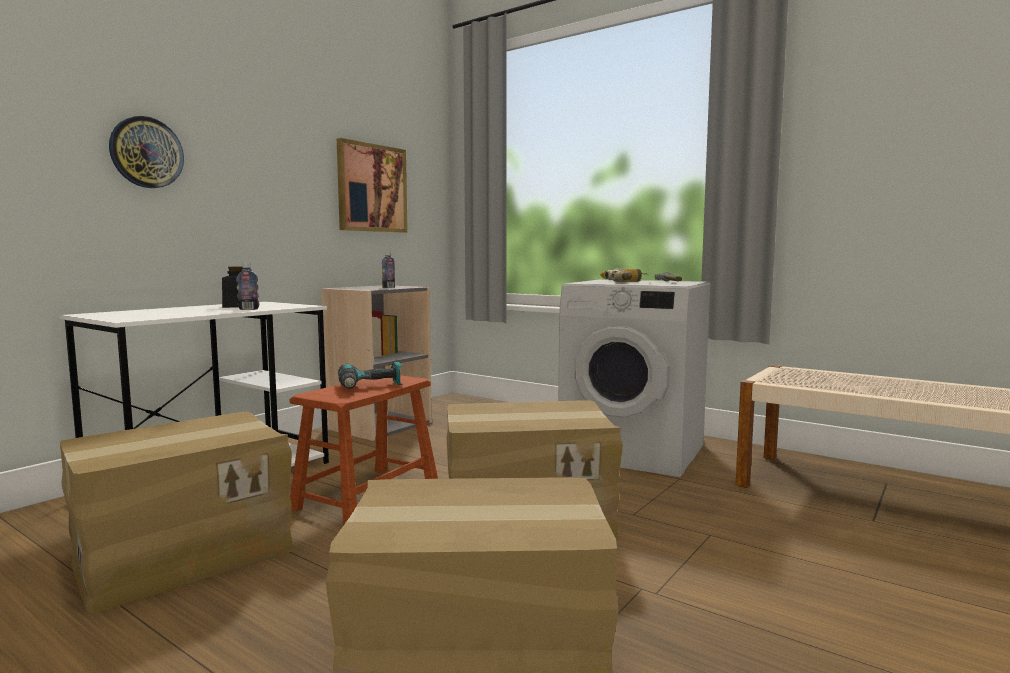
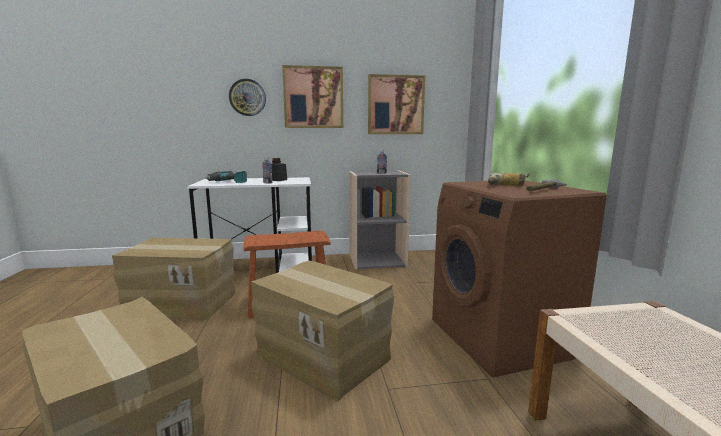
camera: 45 degrees right, 5 degrees up
power drill [338,361,403,389] -> power drill moved to [205,171,247,183]
white washing machine [558,280,710,477] -> brown washing machine [432,180,607,377]
none -> picture [282,65,343,128]

